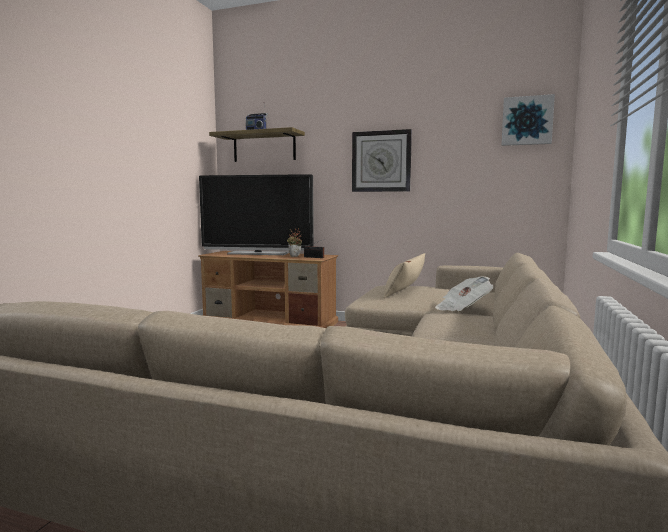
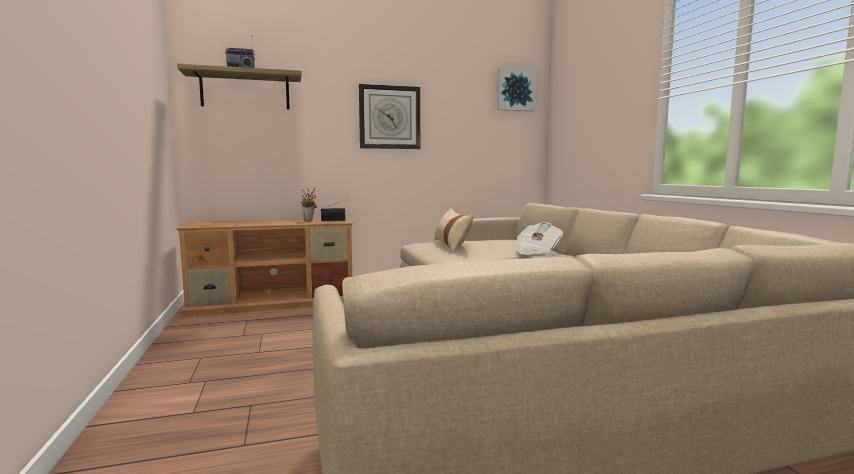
camera: 35 degrees left, 0 degrees up
television [199,174,314,255] -> none

